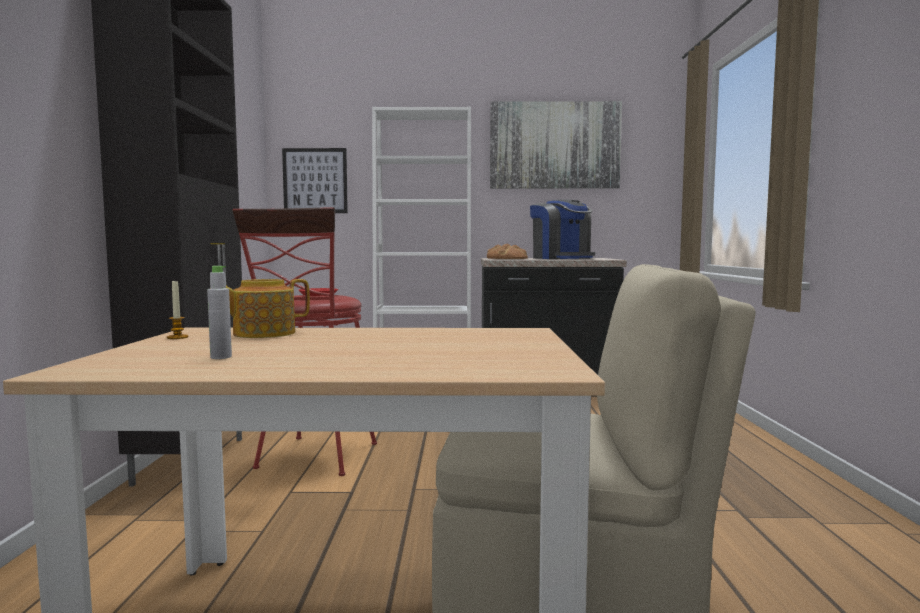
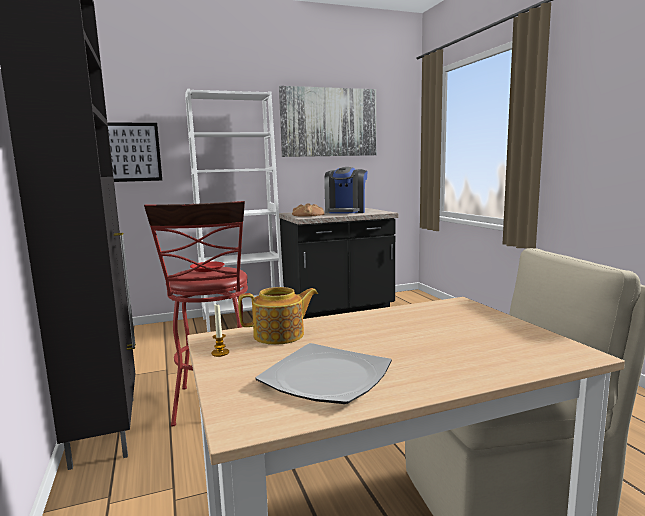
camera: 20 degrees left, 5 degrees up
grey bottle [207,266,232,359] -> plate [255,343,392,404]
teapot [210,279,310,338] -> teapot turned 150 degrees counterclockwise [238,287,318,345]
coffee machine [530,199,595,259] -> coffee machine turned 60 degrees clockwise [324,167,368,213]

